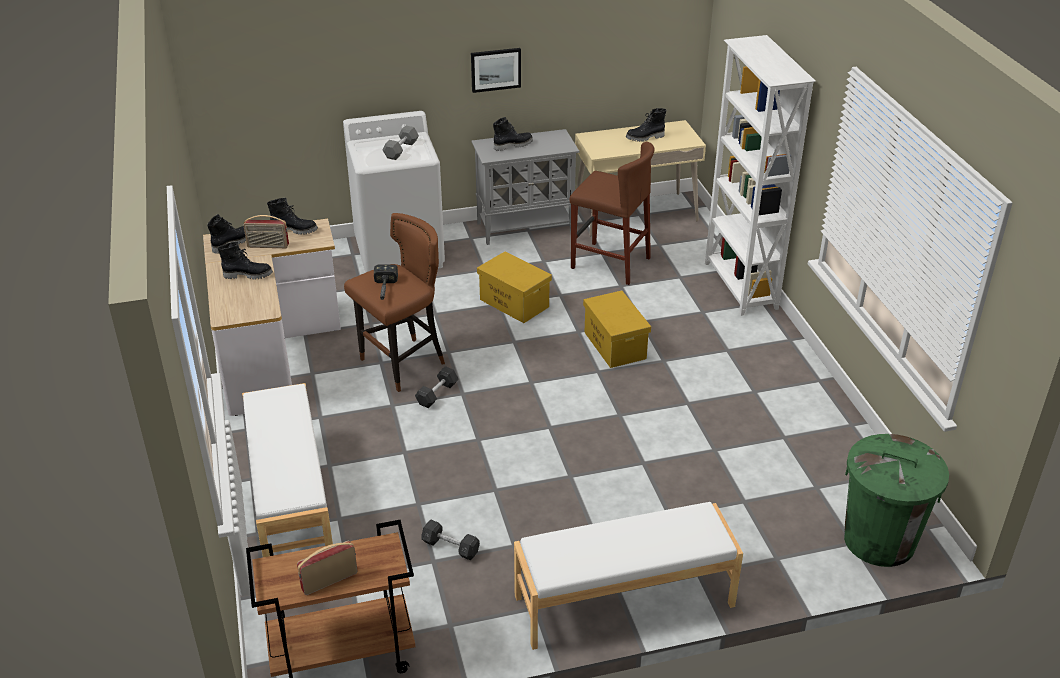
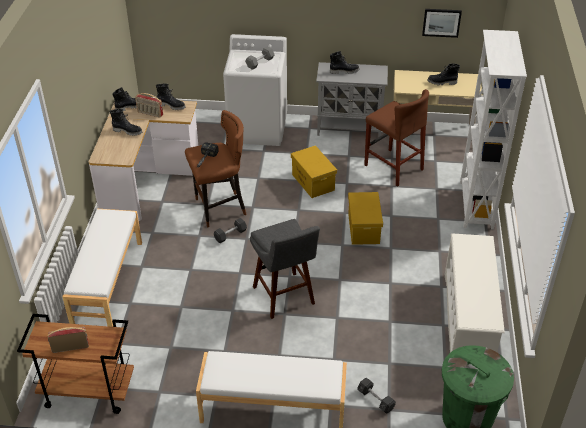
camera: 20 degrees right, 5 degrees up
grey dumbbell [421,520,480,560] -> grey dumbbell moved to [357,378,396,414]
picture [471,48,521,93] -> picture moved to [422,9,462,38]
none -> grey stool [250,219,320,319]
none -> white shoe rack [445,233,505,352]

